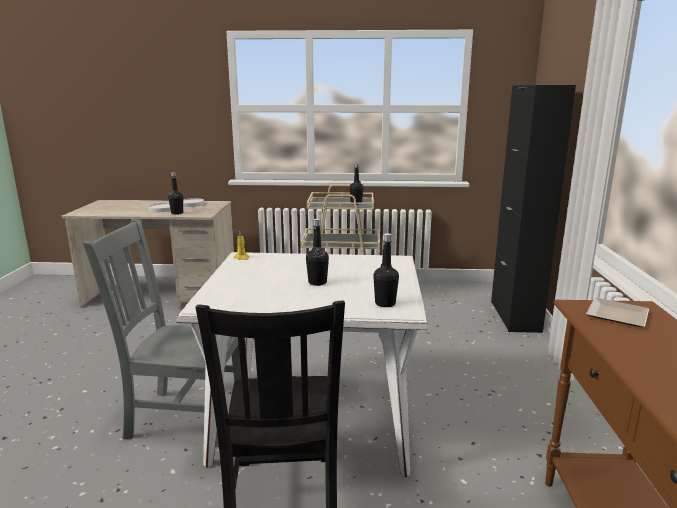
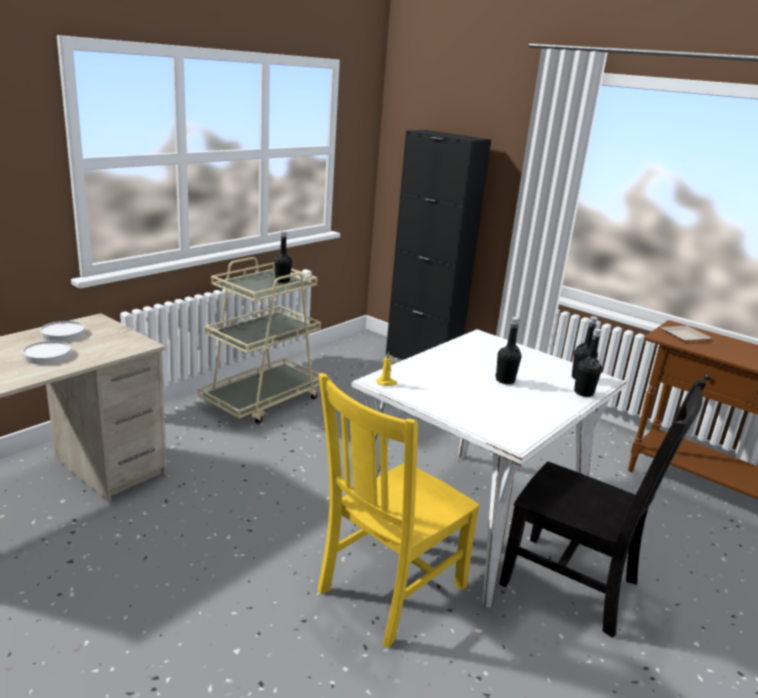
camera: 55 degrees left, 5 degrees up
grey chair [83,217,242,447] -> yellow chair [317,373,480,648]
black bottle [168,172,183,215] -> black bottle moved to [574,329,602,397]

